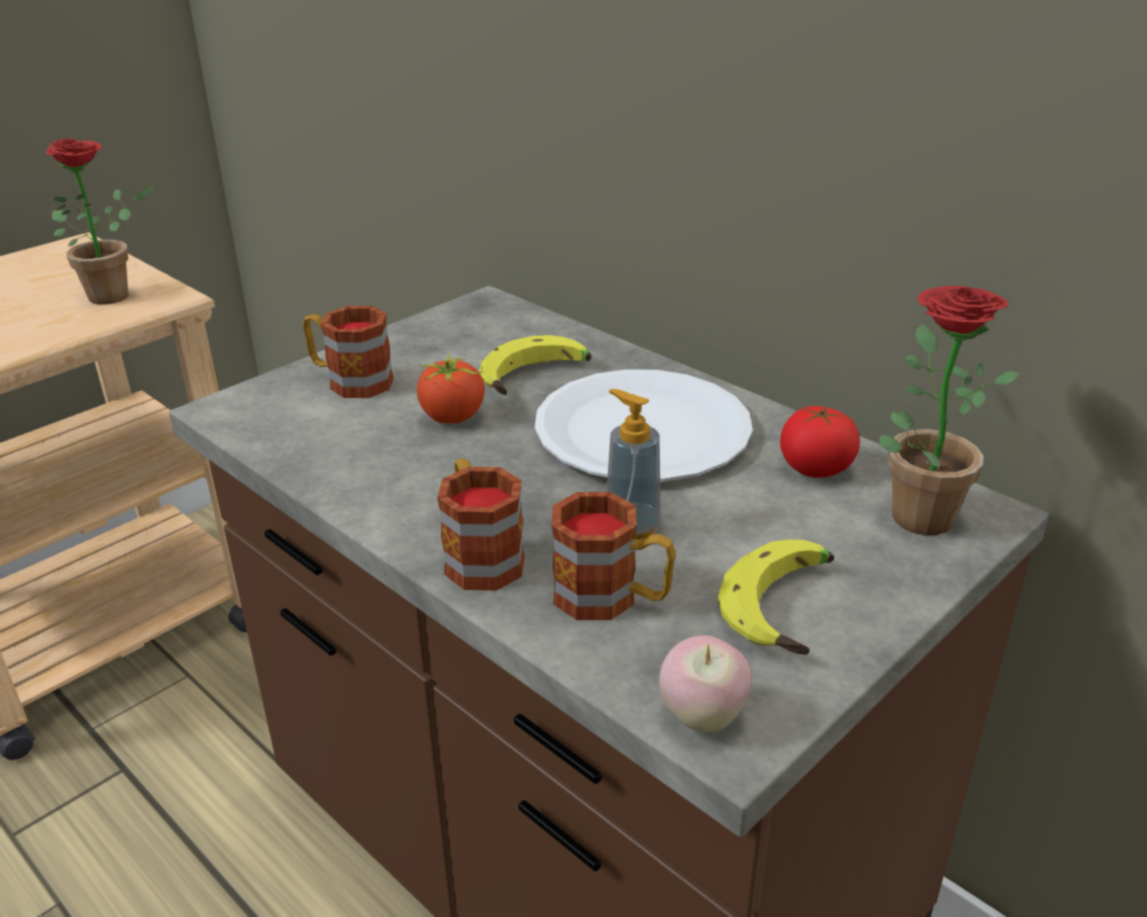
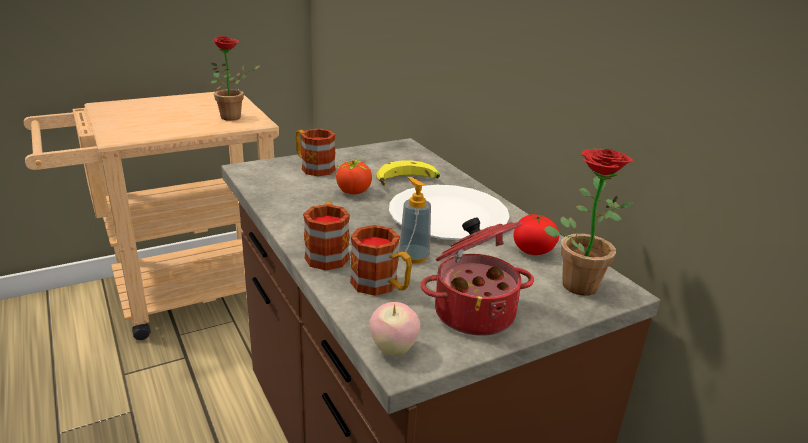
camera: 15 degrees right, 5 degrees down
banana [718,539,834,654] -> cooking pot [420,217,534,336]

